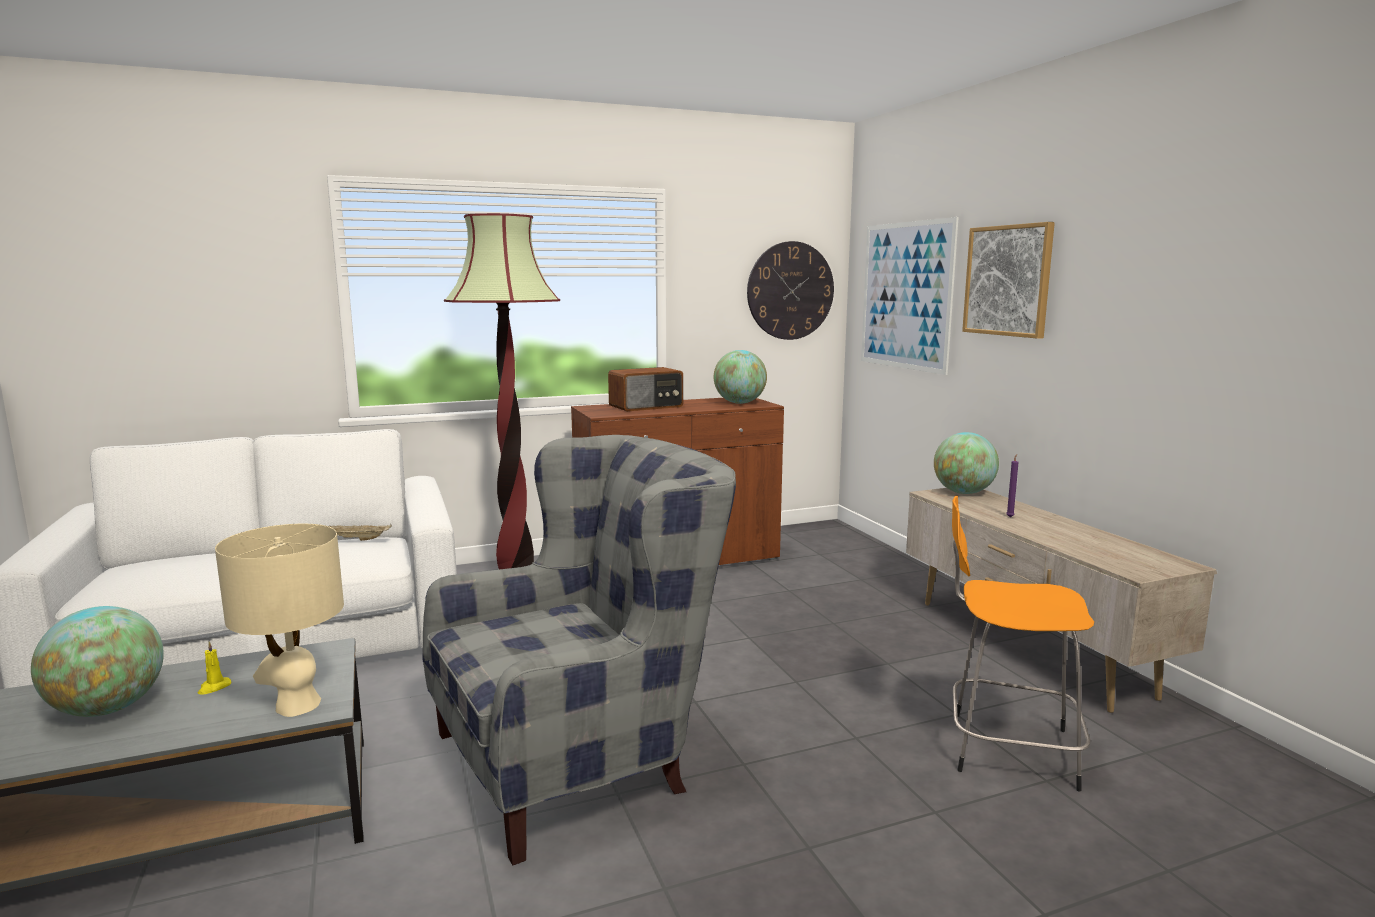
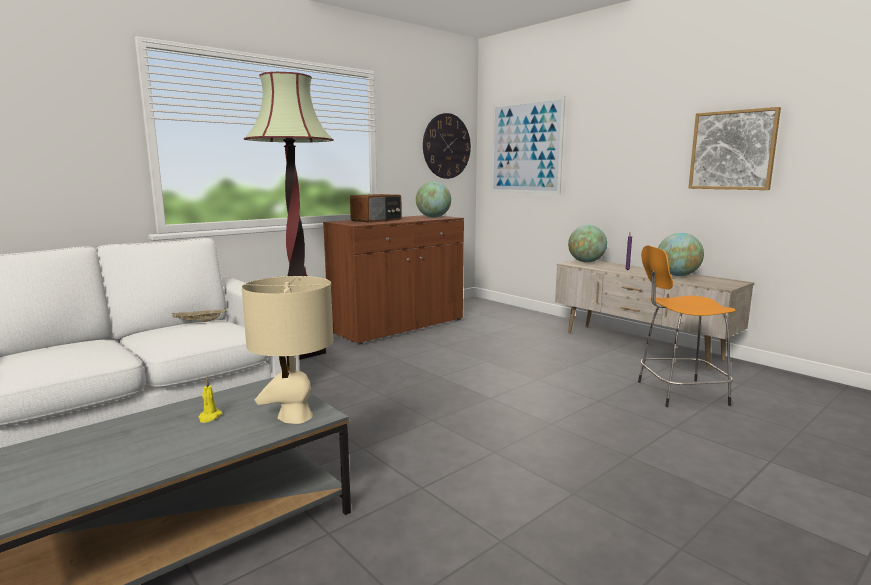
camera: 20 degrees left, 0 degrees up
globe [31,606,164,717] -> globe moved to [658,233,704,276]
grey armchair [422,435,736,865] -> none
picture [962,222,1055,339] -> picture moved to [688,107,781,190]

